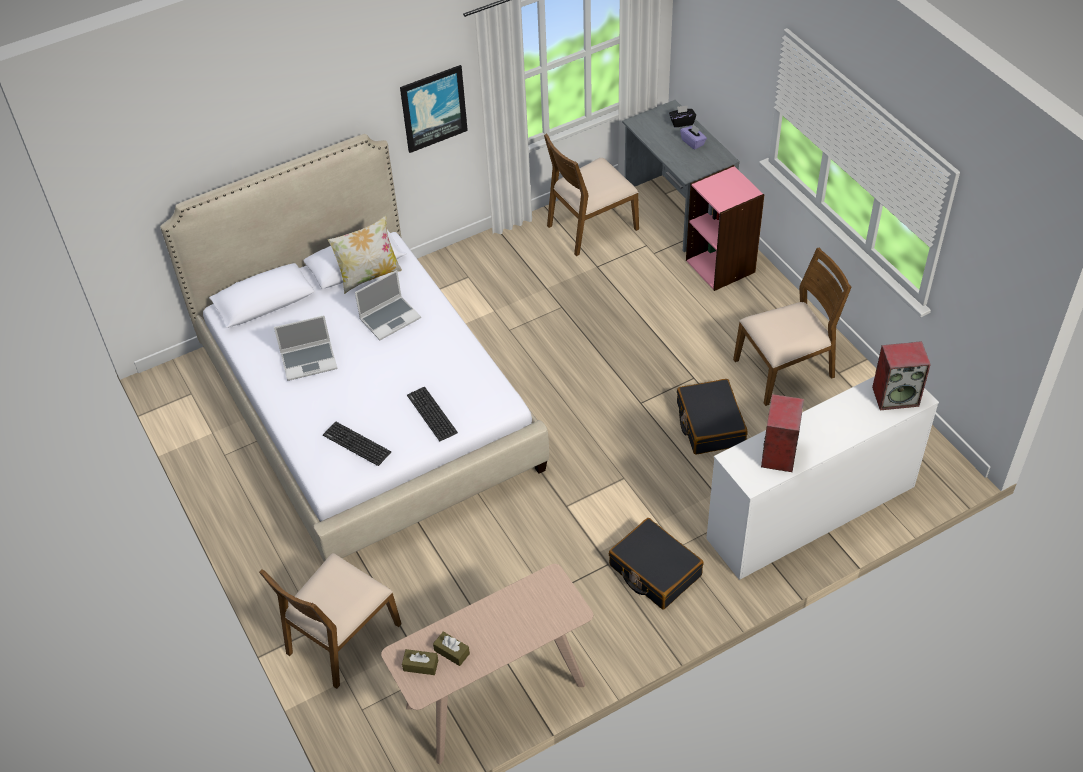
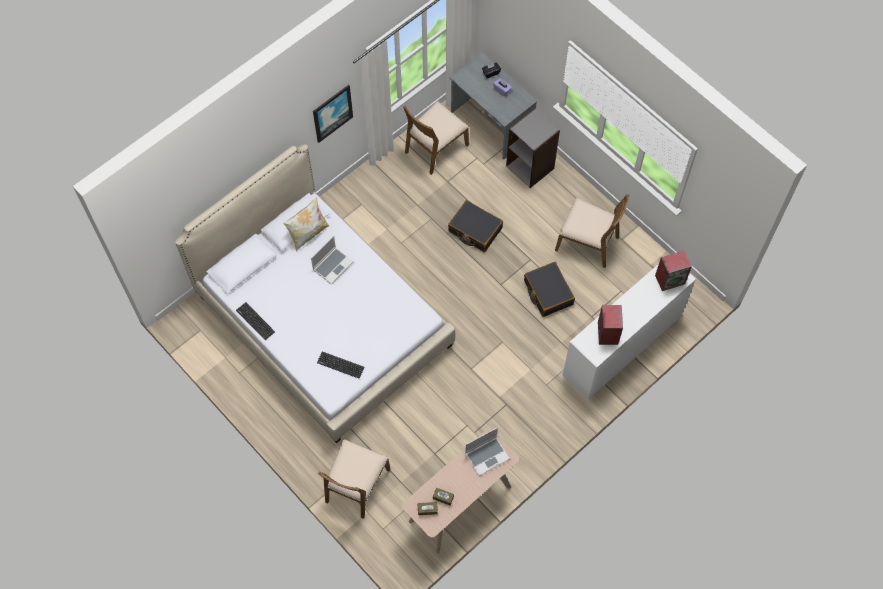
camera: 15 degrees left, 15 degrees up
laptop [274,315,338,381] -> laptop moved to [465,428,510,476]
keyboard [407,387,458,441] -> keyboard moved to [236,302,275,340]
black suitcase [609,518,703,610] -> black suitcase moved to [448,200,503,252]
pink bookcase [686,165,764,291] -> grey bookcase [506,108,560,188]
brown chair [733,248,851,406] -> brown chair turned 60 degrees clockwise [555,194,629,268]

